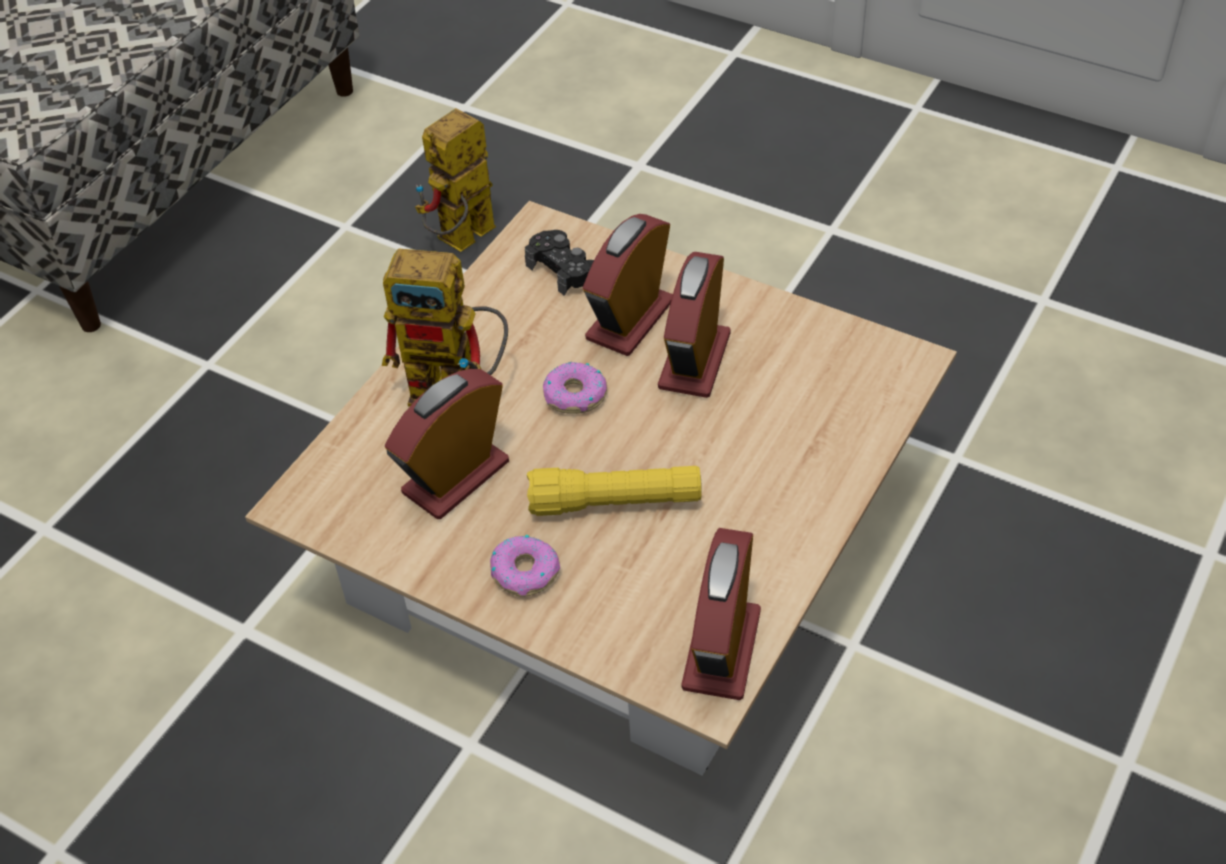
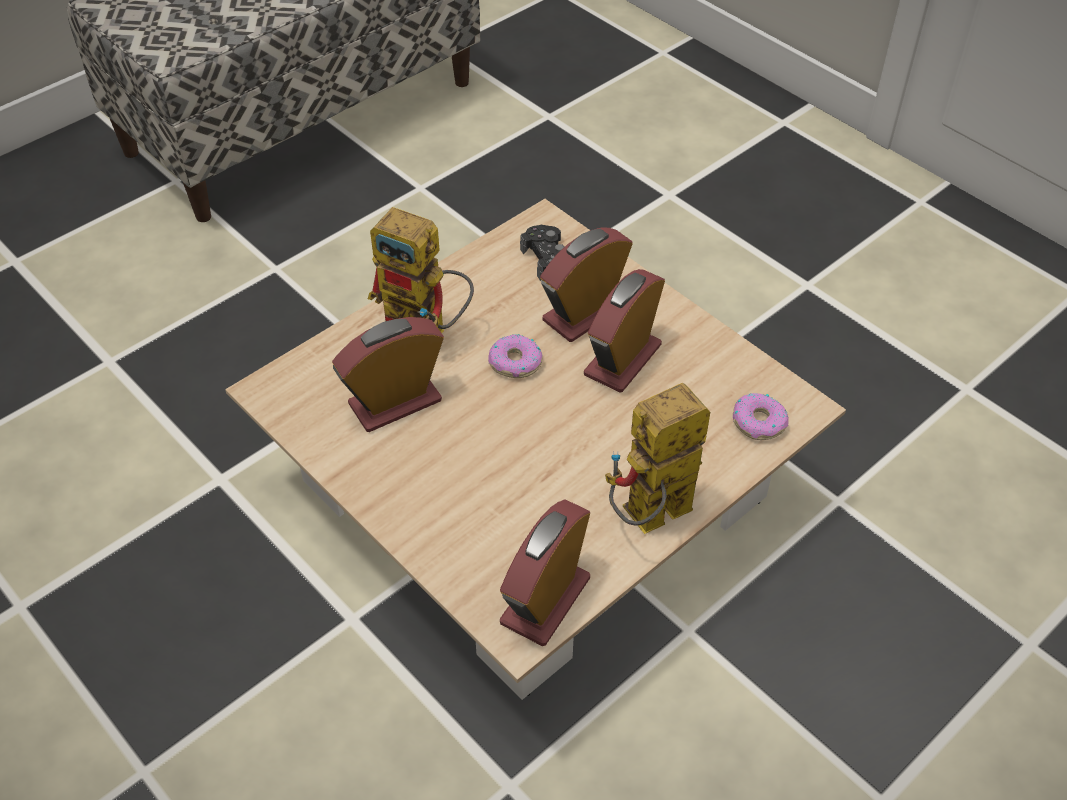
camera: 15 degrees right, 0 degrees up
toy robot [415,108,496,252] -> toy robot moved to [605,383,710,534]
donut [490,535,561,597] -> donut moved to [733,393,789,440]
yellow flashlight [527,466,702,516] -> none

